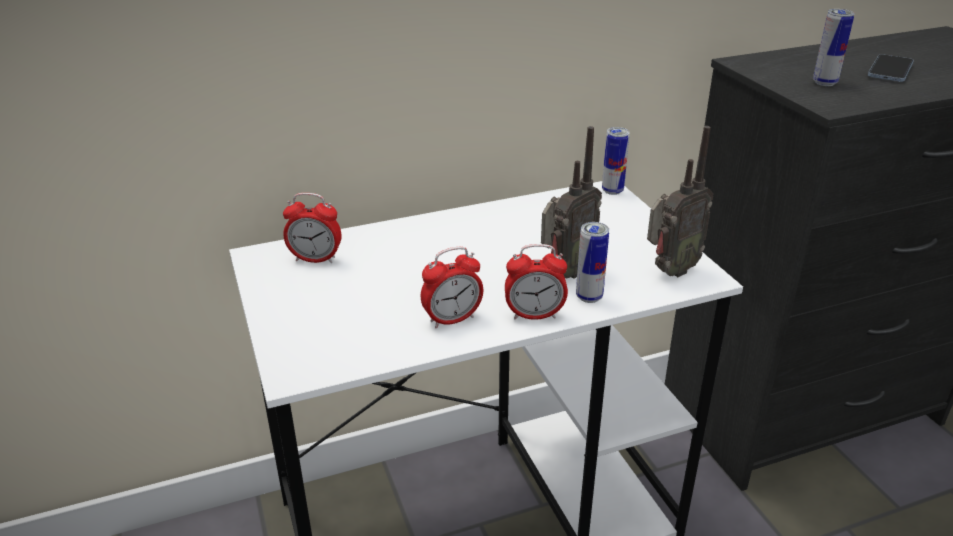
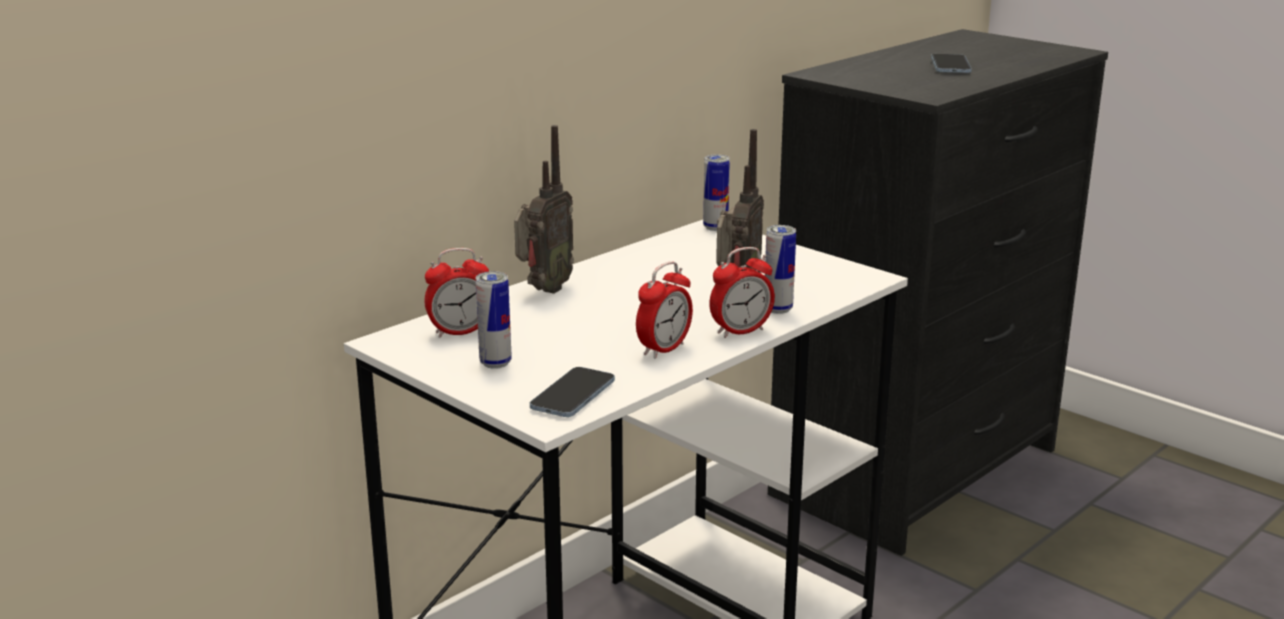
camera: 25 degrees left, 10 degrees down
radio [647,126,713,277] -> radio moved to [514,125,574,294]
can [813,9,855,86] -> can moved to [476,271,512,369]
none -> phone [530,367,615,417]

